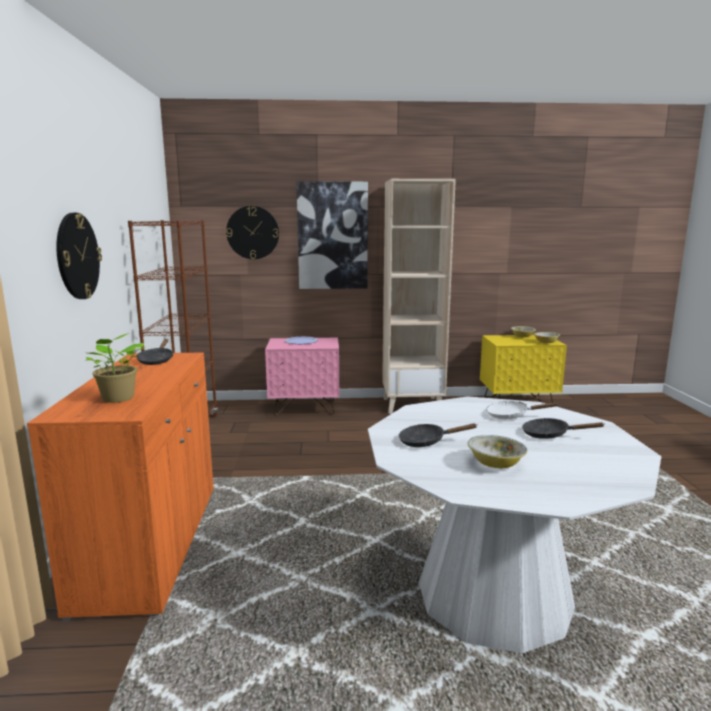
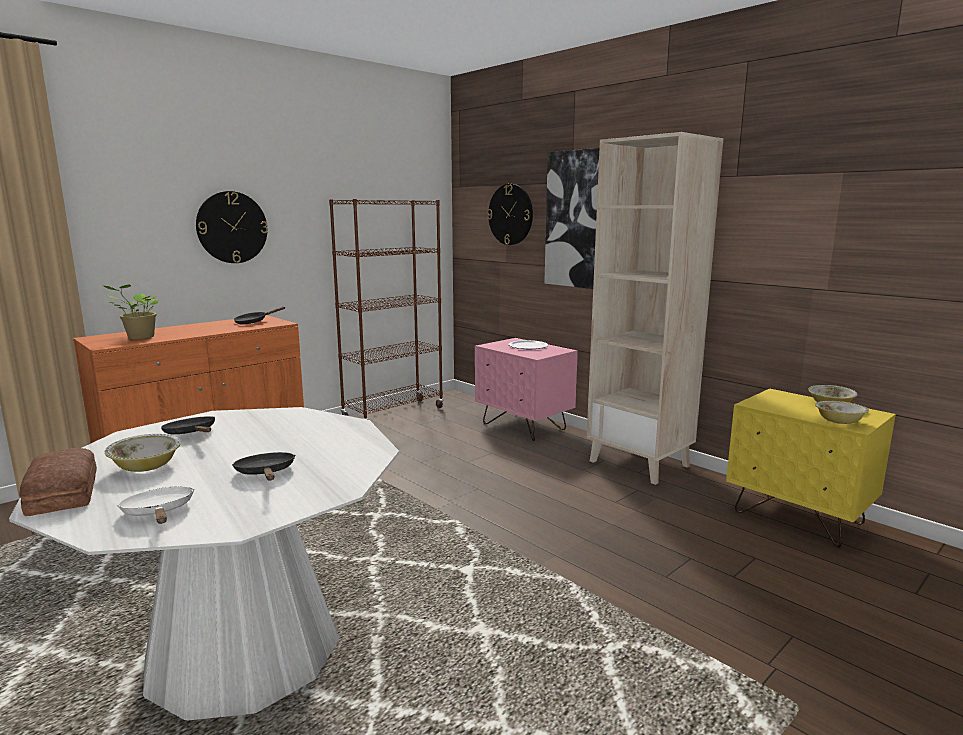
camera: 50 degrees right, 0 degrees up
white frying pan [486,401,560,419] -> white frying pan moved to [117,486,194,524]
none -> bread [19,448,97,516]

